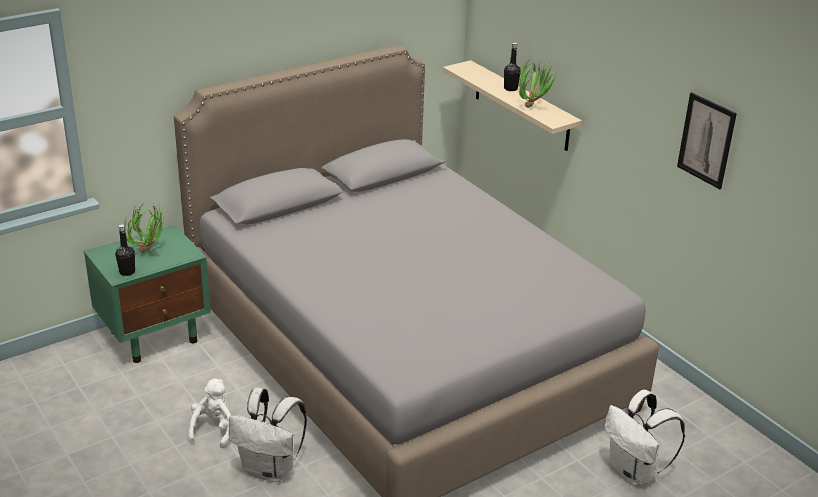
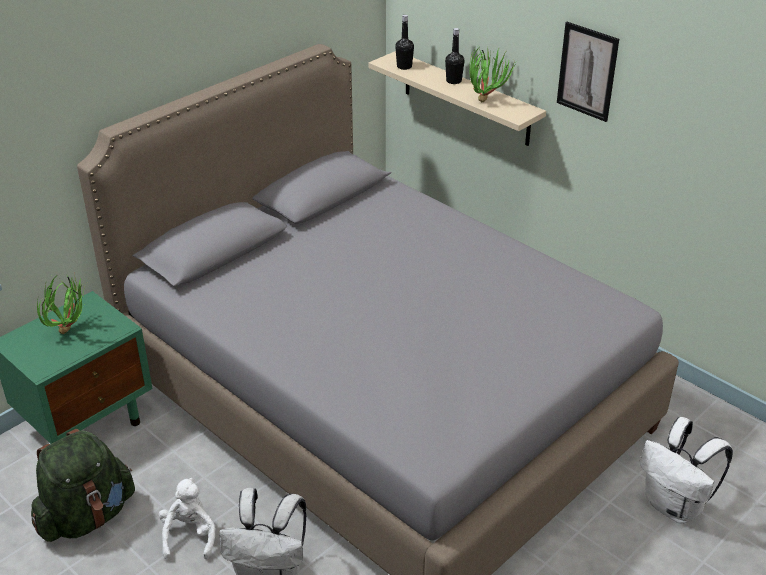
camera: 10 degrees left, 5 degrees up
black bottle [115,224,135,276] -> black bottle moved to [395,15,414,70]
picture [677,92,737,189] -> picture moved to [557,22,619,122]
none -> green backpack [31,429,135,542]

